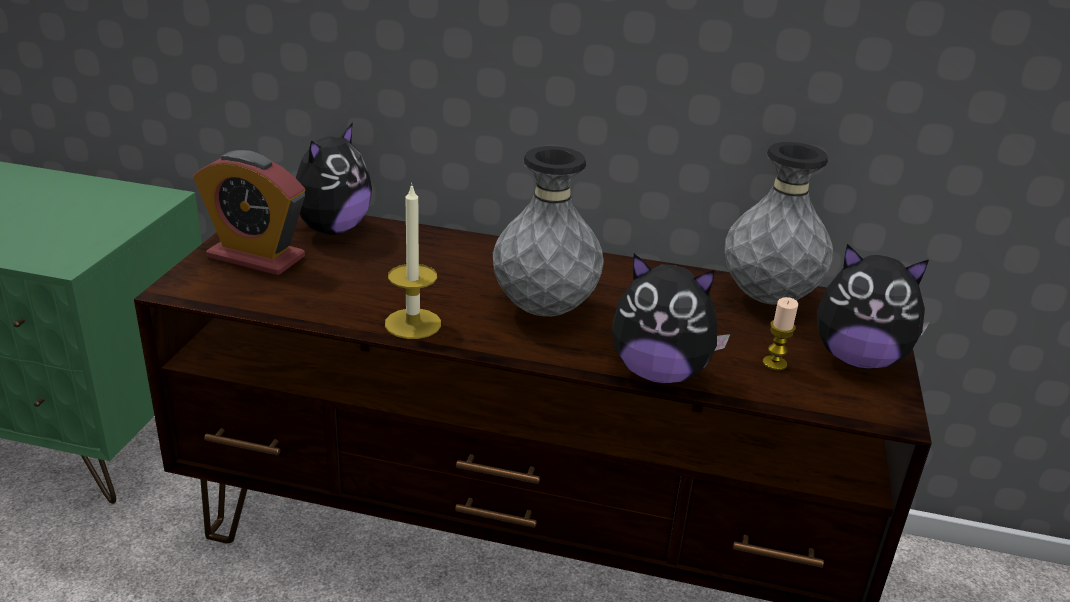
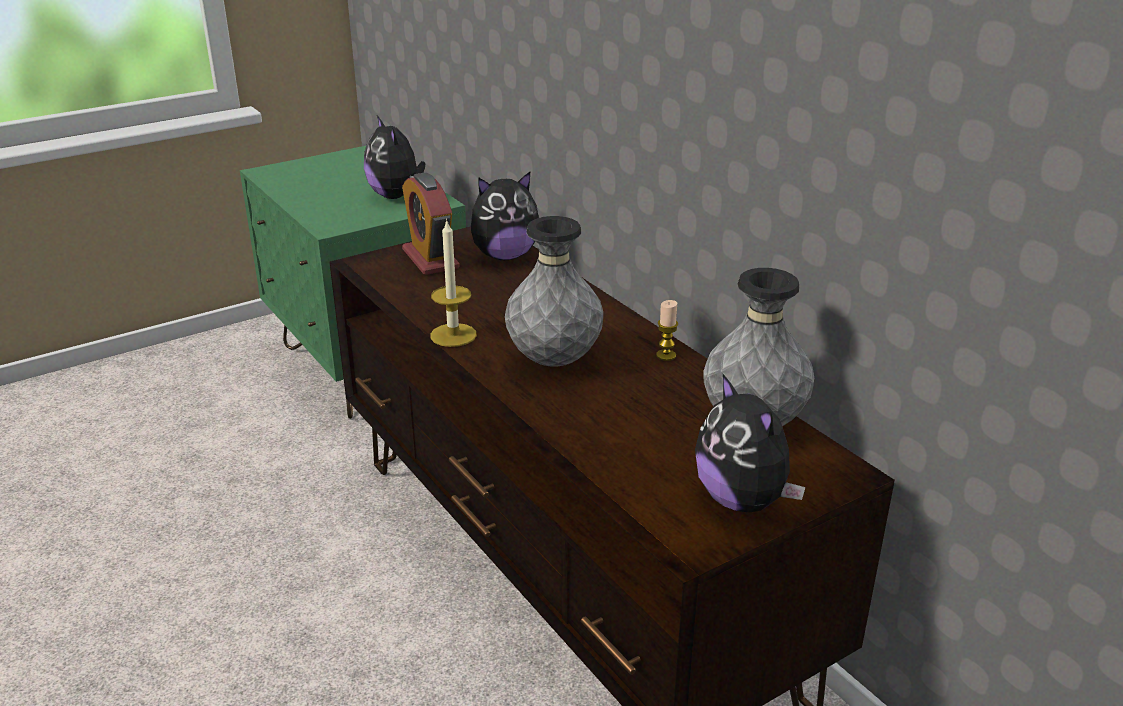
camera: 45 degrees right, 0 degrees up
plush toy [612,254,730,384] -> plush toy moved to [364,116,425,199]
candle [763,297,798,371] -> candle moved to [656,300,678,361]

